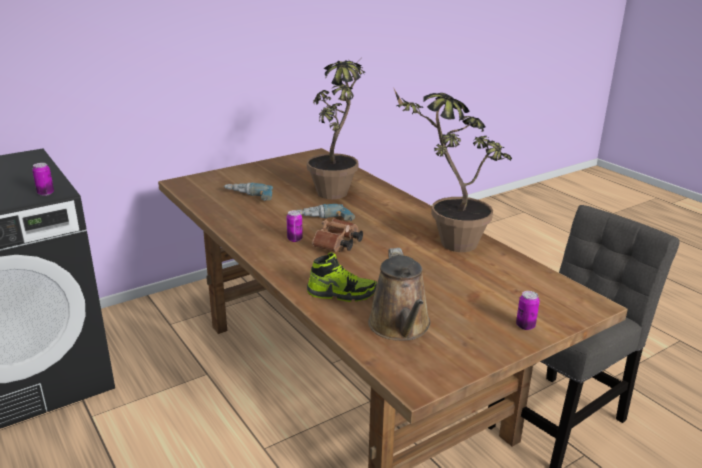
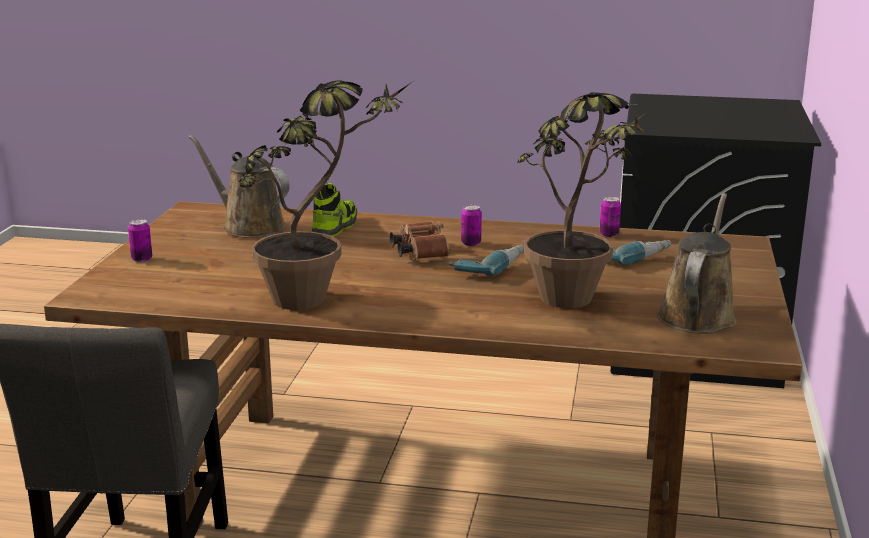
camera: 135 degrees right, 5 degrees down
can [32,163,54,196] -> can moved to [600,196,621,237]
shoe [307,252,377,302] -> shoe turned 150 degrees clockwise [312,183,357,237]
none -> brown watering can [657,193,736,334]

